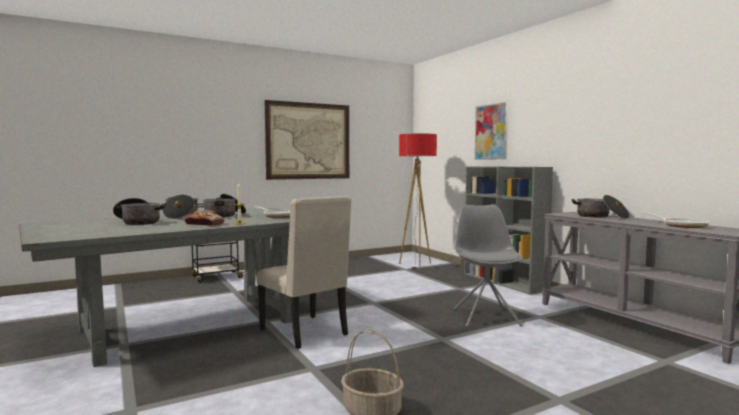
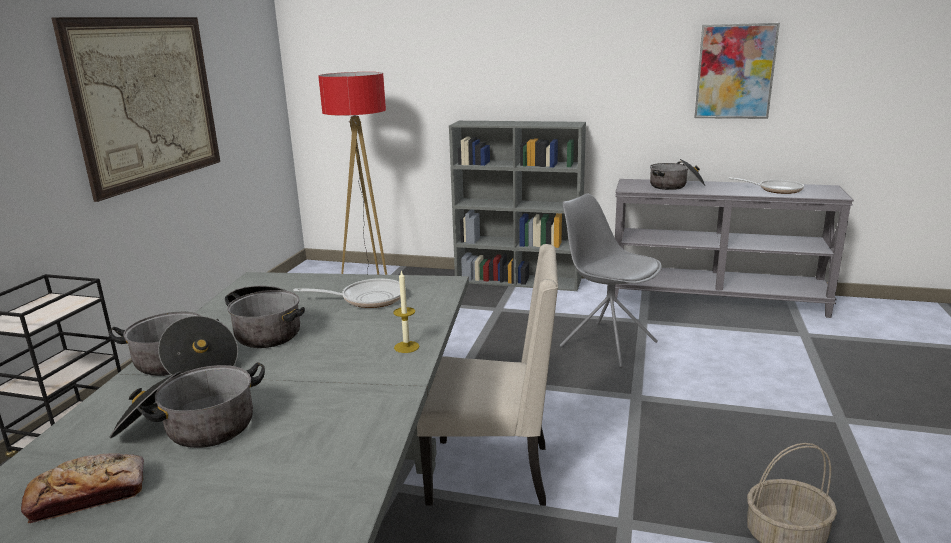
camera: 45 degrees left, 15 degrees up
bread [184,210,225,226] -> bread moved to [21,453,144,523]
picture [475,102,508,160] -> picture moved to [694,23,780,119]

